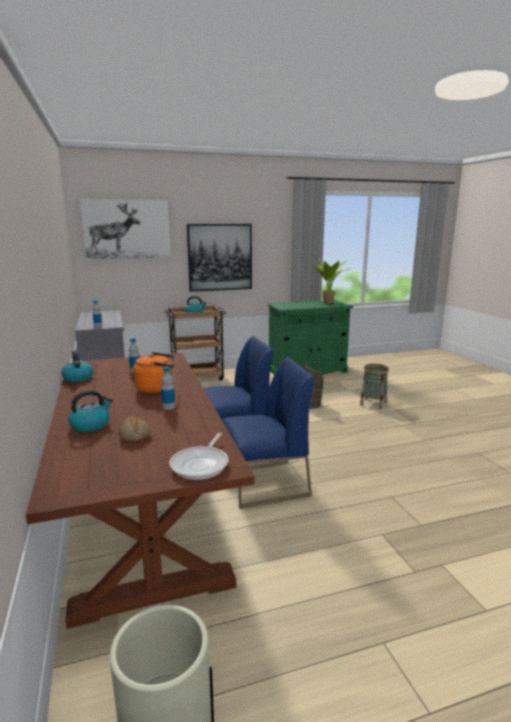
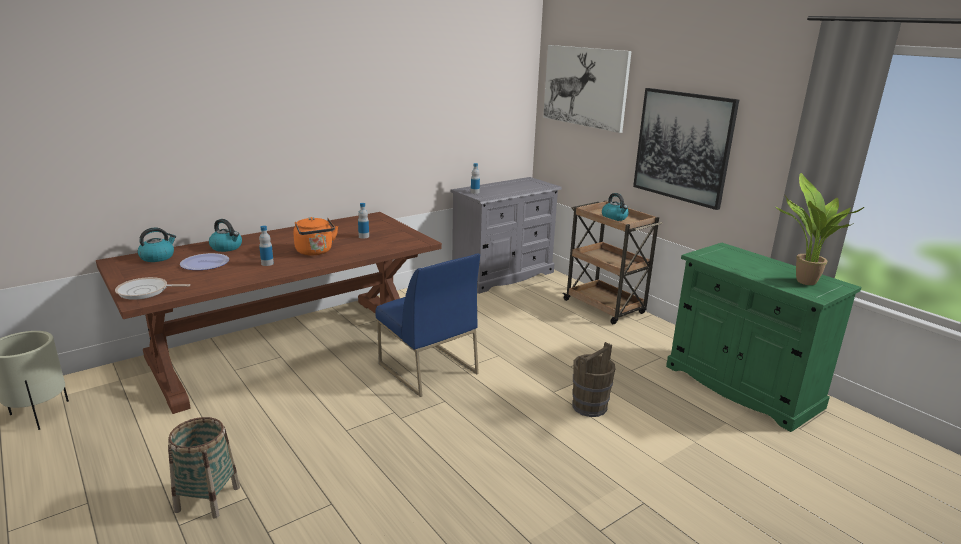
camera: 70 degrees right, 5 degrees up
kettle [61,350,93,382] -> kettle moved to [137,228,176,262]
bread [118,415,150,442] -> plate [180,253,229,270]
blue chair [222,357,314,509] -> none
basket [360,364,389,410] -> basket moved to [168,417,240,518]

